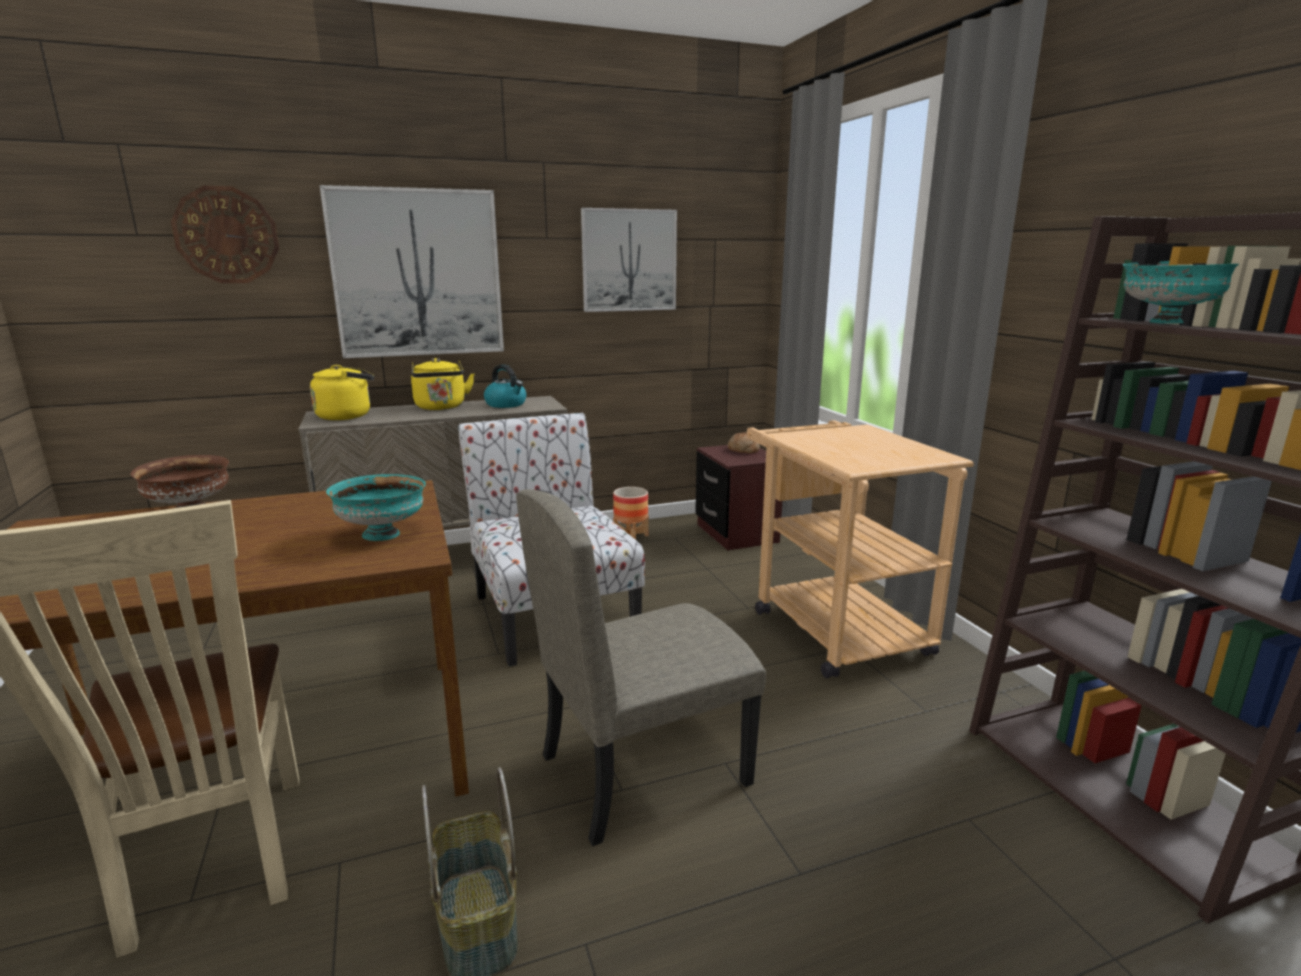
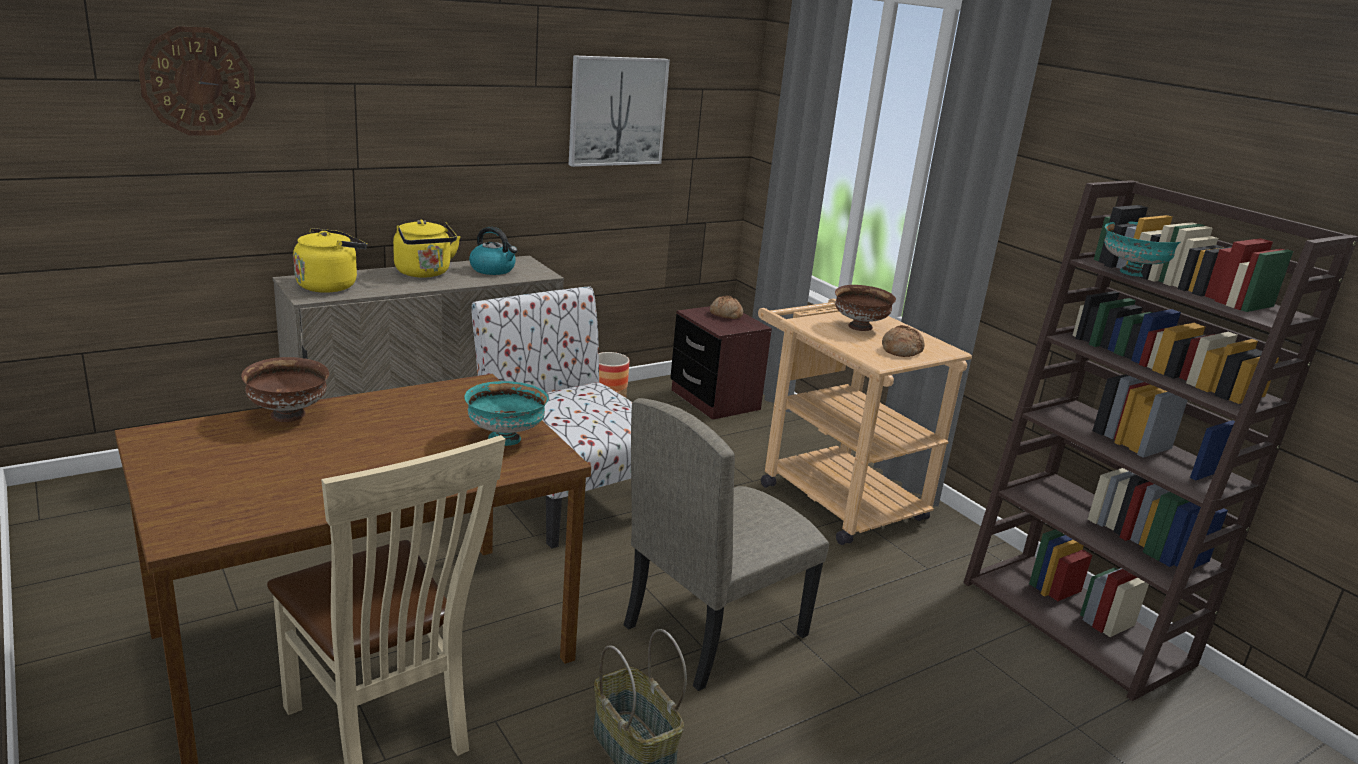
camera: 15 degrees left, 5 degrees up
picture [319,185,504,358] -> none
none -> brown bowl [835,285,896,331]
none -> bread [882,325,924,357]

